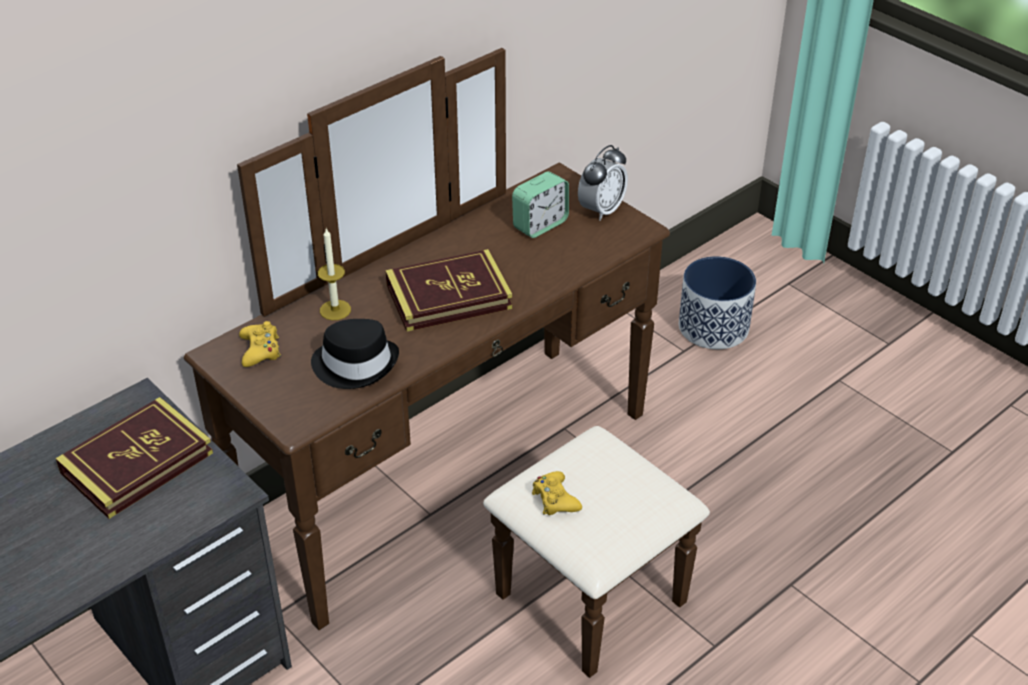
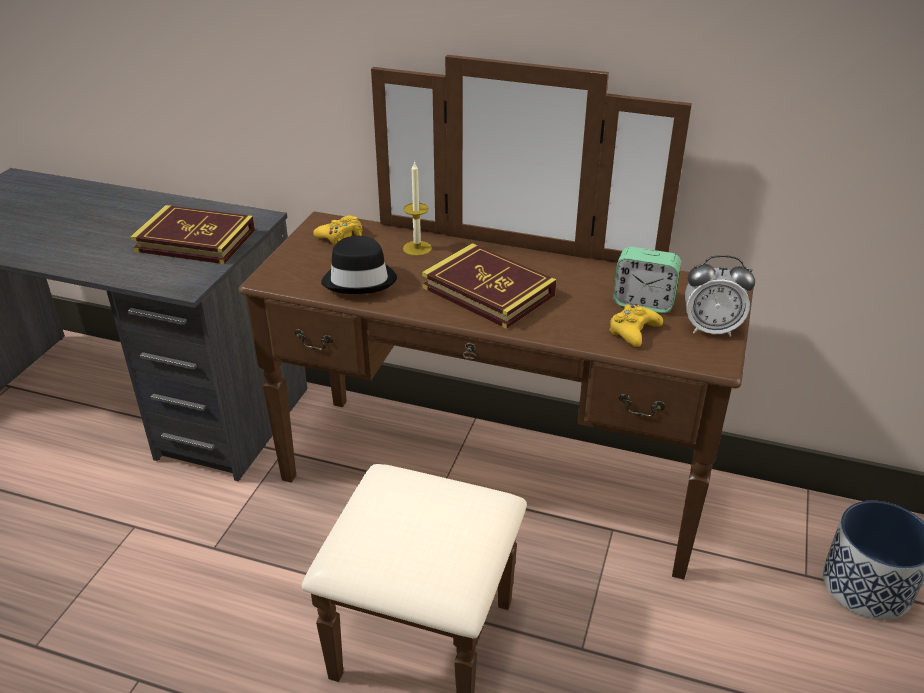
camera: 60 degrees right, 5 degrees down
yellow game controller [532,471,582,515] -> yellow game controller moved to [609,304,663,347]

